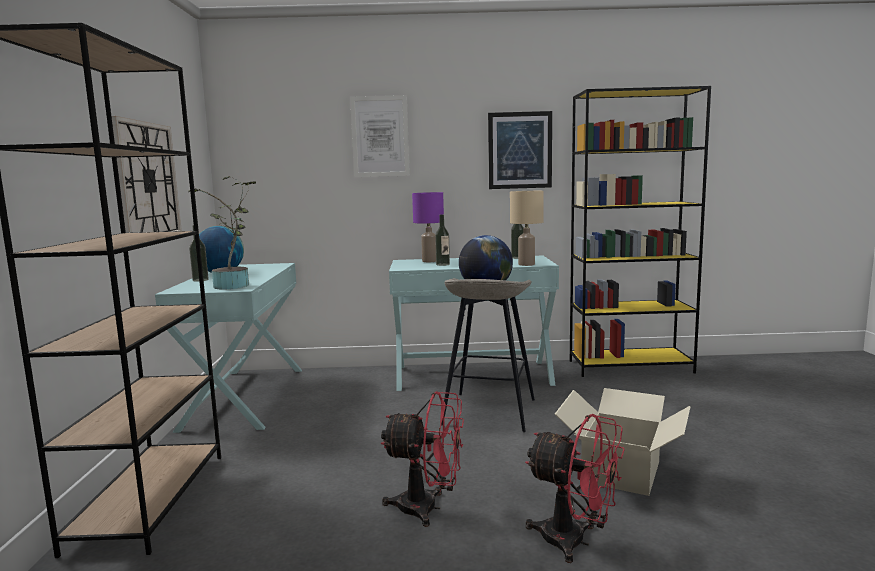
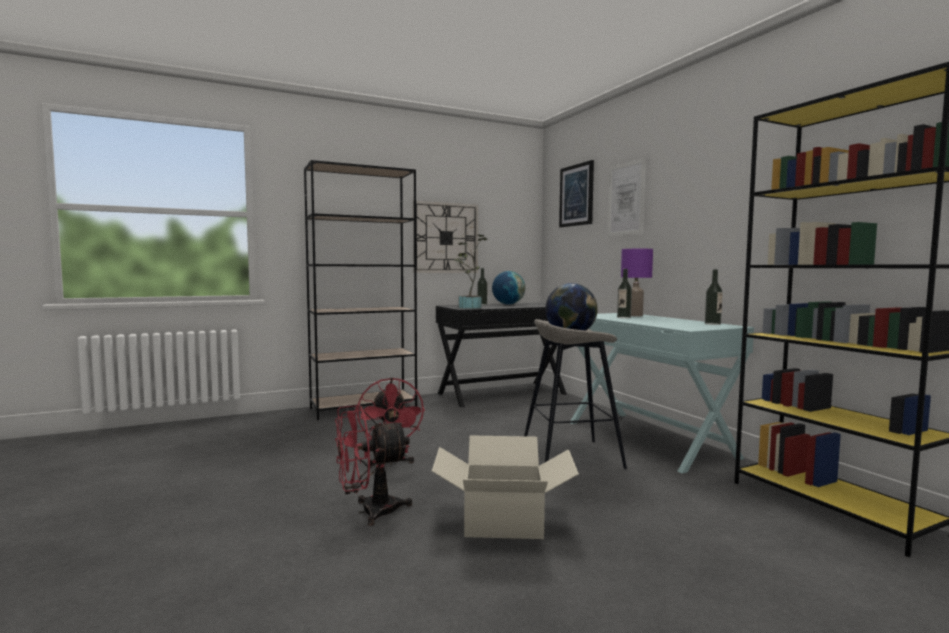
camera: 65 degrees right, 5 degrees down
turquoise desk [155,263,302,433] -> black desk [436,303,567,408]
picture [488,111,552,189] -> picture moved to [559,160,594,228]
beige table lamp [510,191,544,266] -> none
red fan [525,414,625,563] -> red fan turned 60 degrees clockwise [335,404,412,526]

